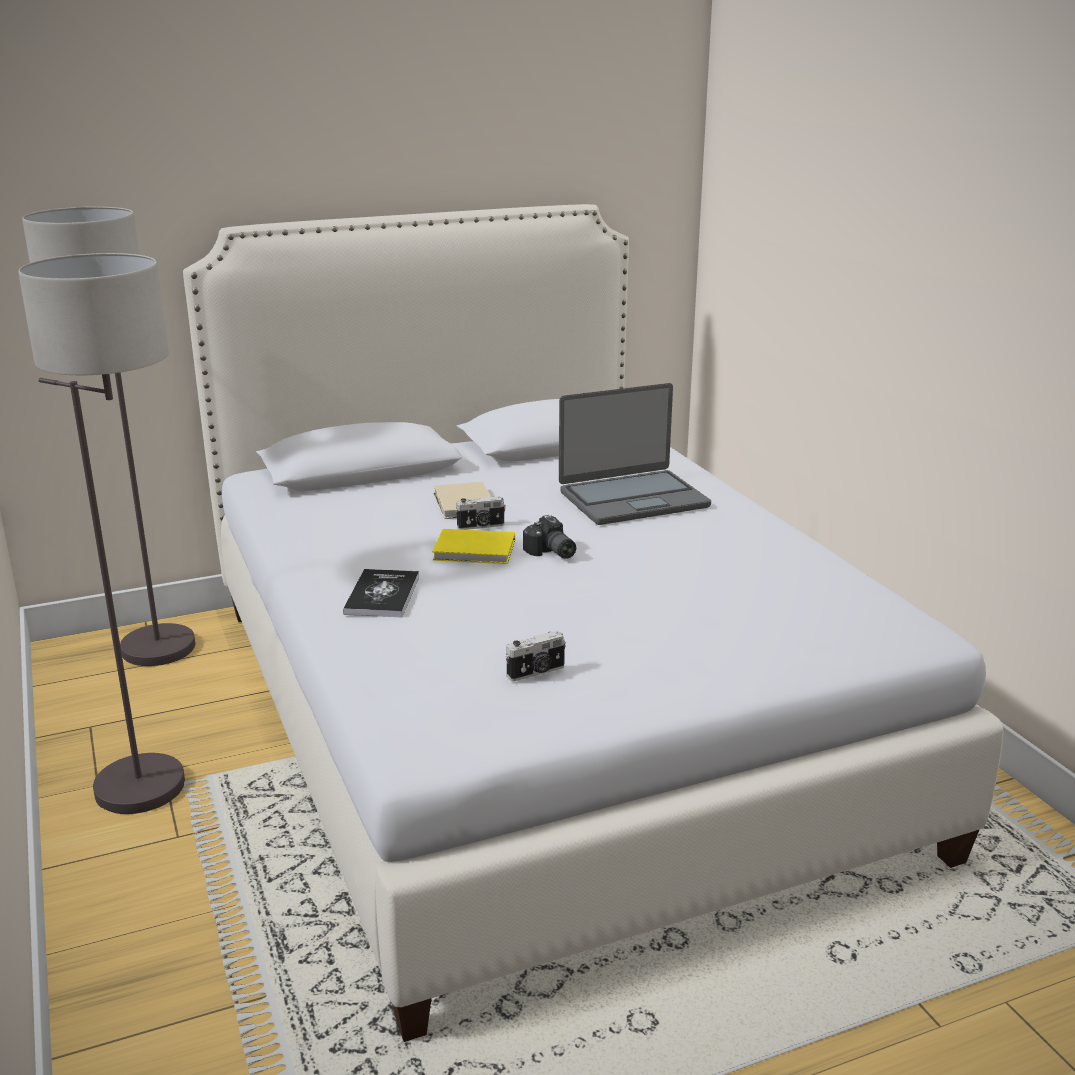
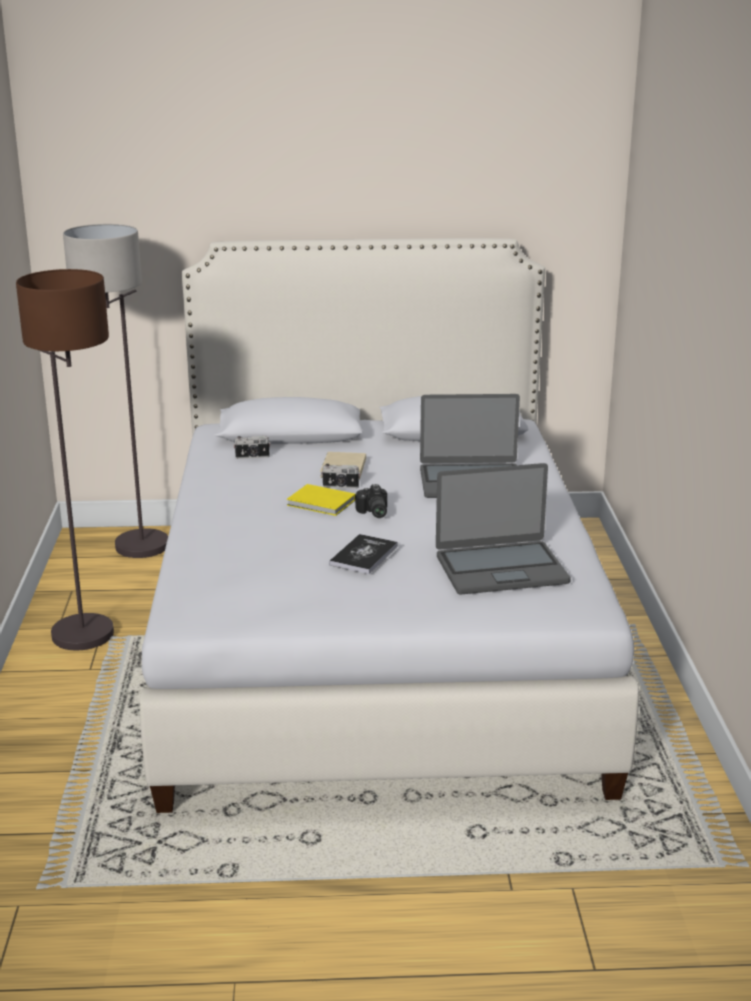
camera: 20 degrees right, 0 degrees up
grey floor lamp [18,253,185,814] -> brown floor lamp [16,269,114,650]
book [343,569,419,617] -> book moved to [329,534,398,574]
camera [505,631,566,681] -> camera moved to [234,436,270,459]
none -> laptop [436,463,571,595]

